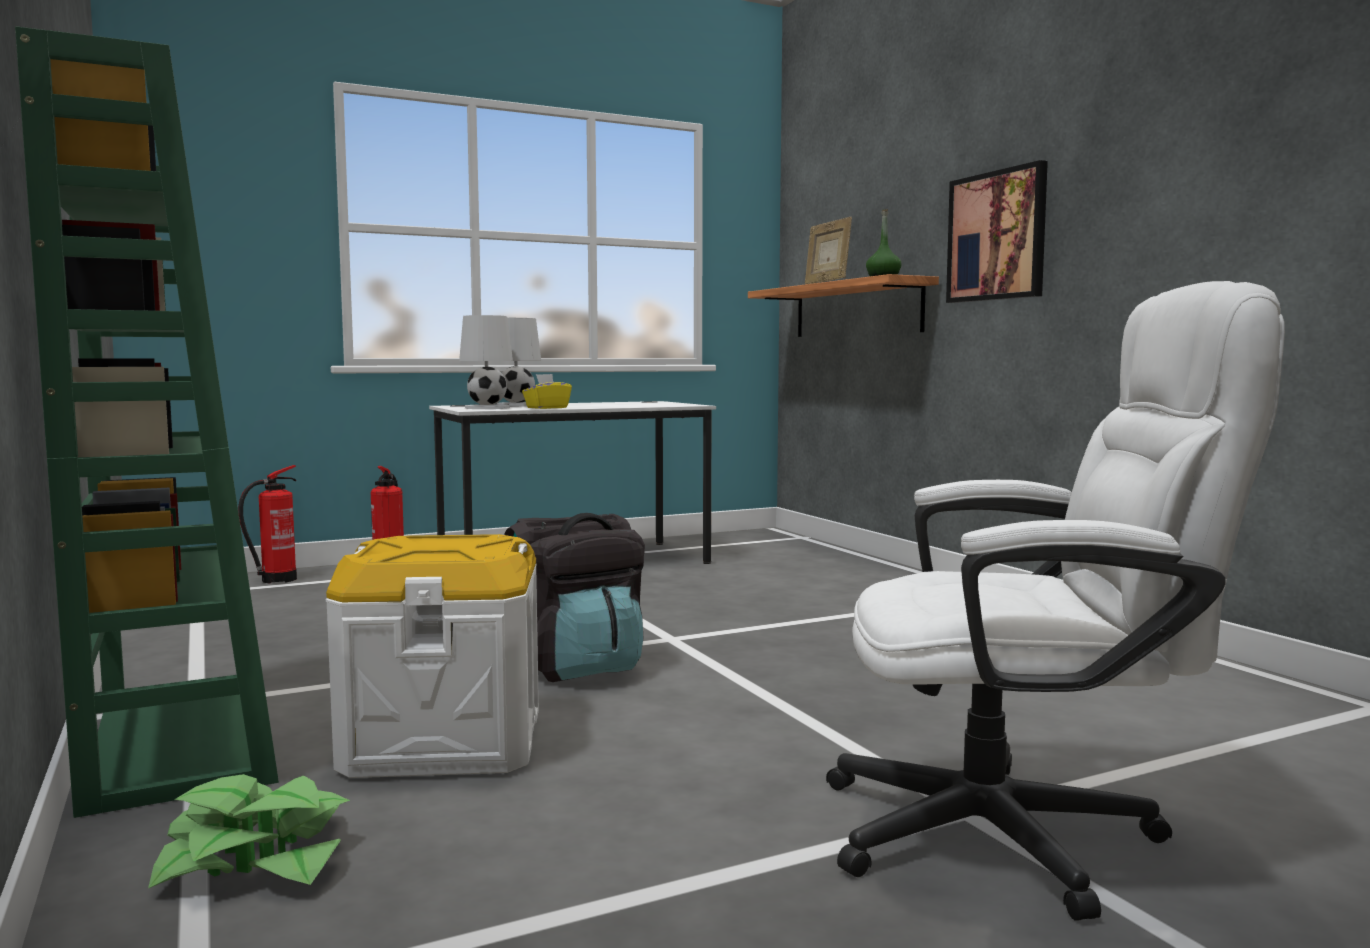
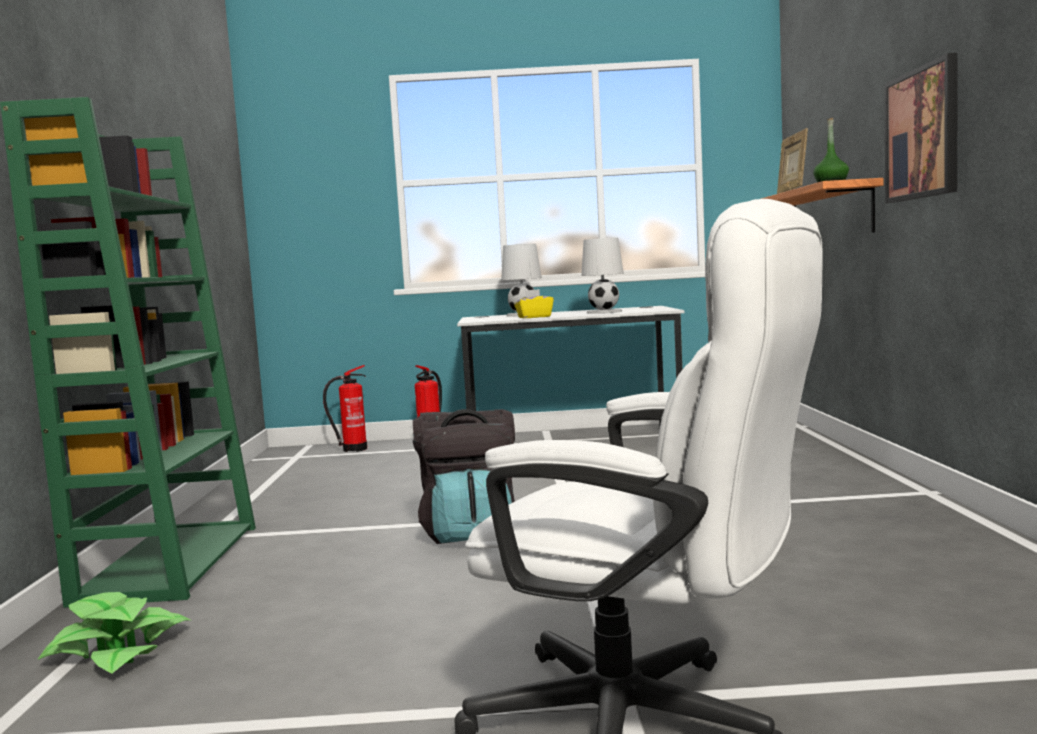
camera: 25 degrees right, 0 degrees up
white storage box [326,534,539,778] -> none
white table lamp [459,315,513,409] -> white table lamp moved to [581,238,624,314]

